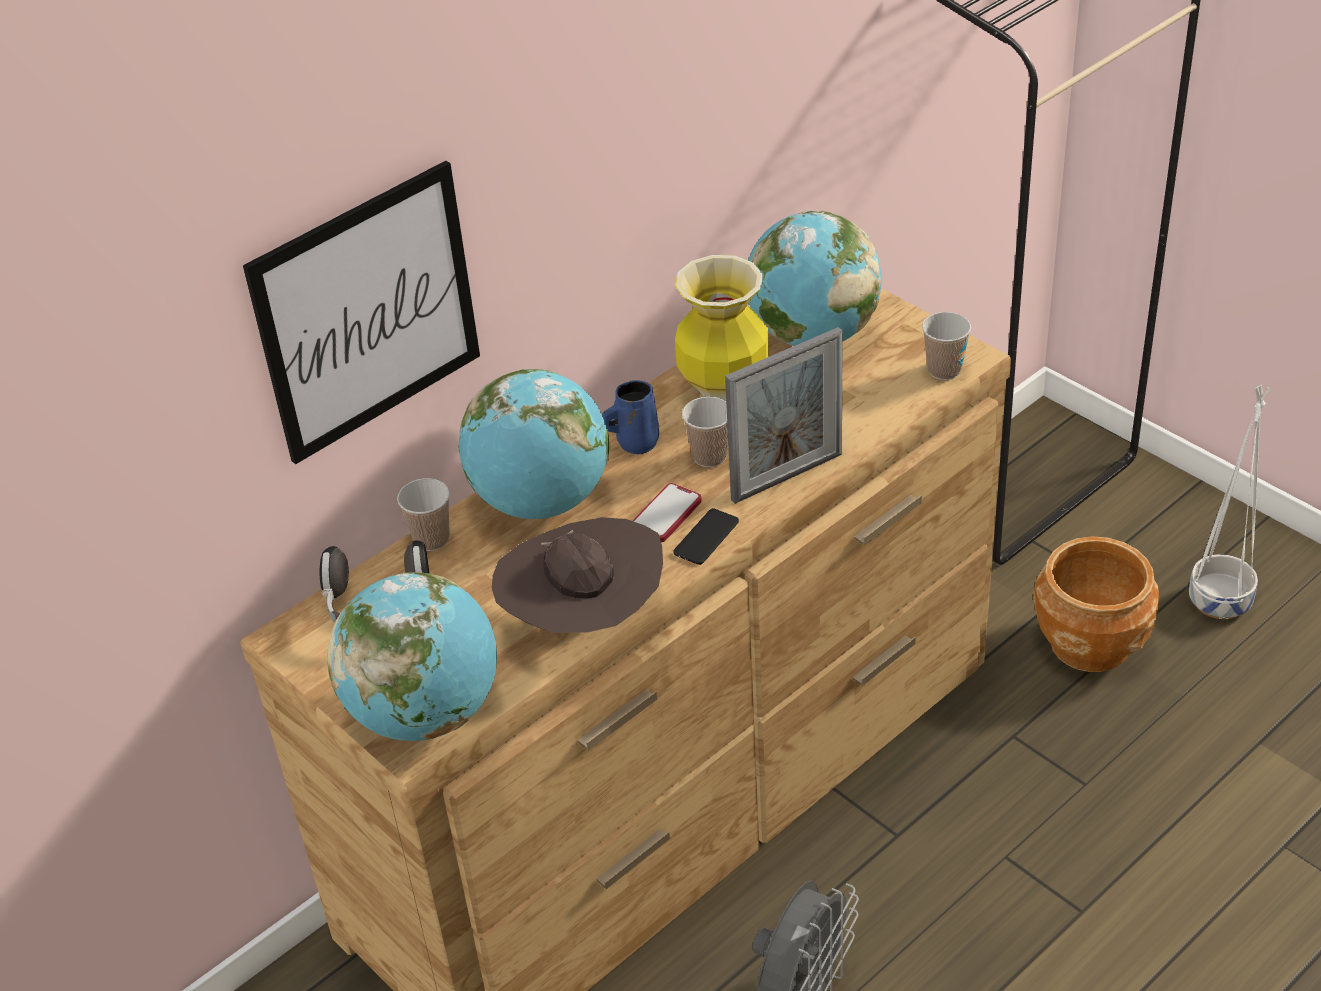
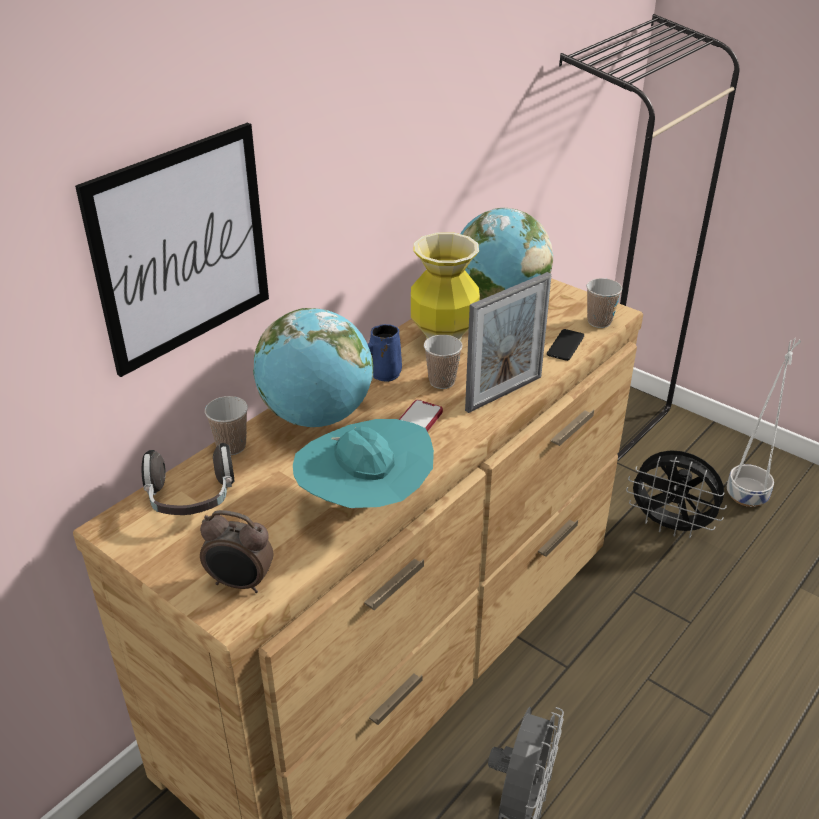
camera: 10 degrees left, 5 degrees down
globe [327,572,497,741] -> alarm clock [200,510,273,593]
brown hat [492,517,663,633] -> turquoise hat [293,419,434,509]
phone [673,508,739,565] -> phone moved to [547,329,584,361]
brown planter [1033,536,1159,672] -> black fan [626,450,727,538]

